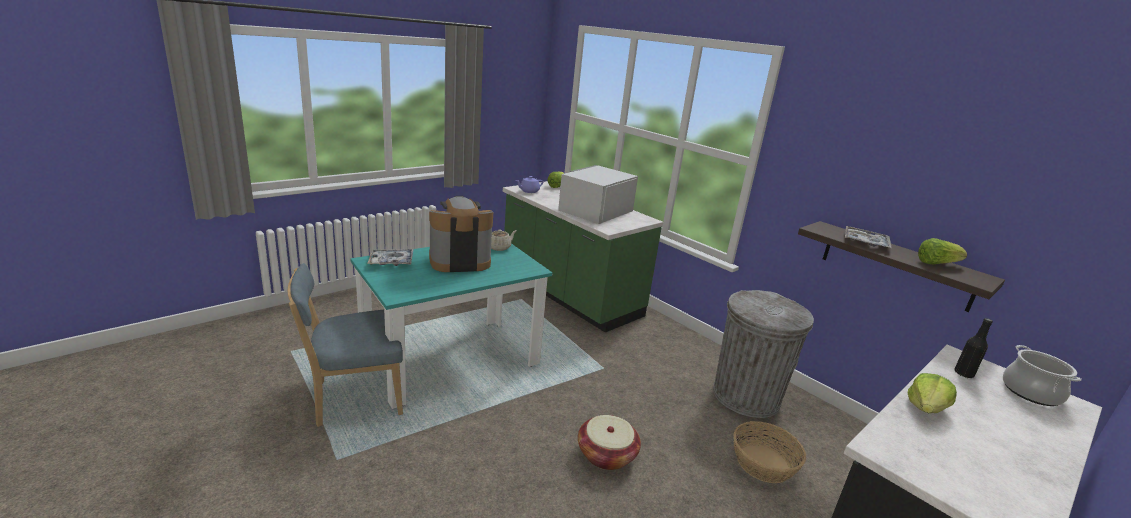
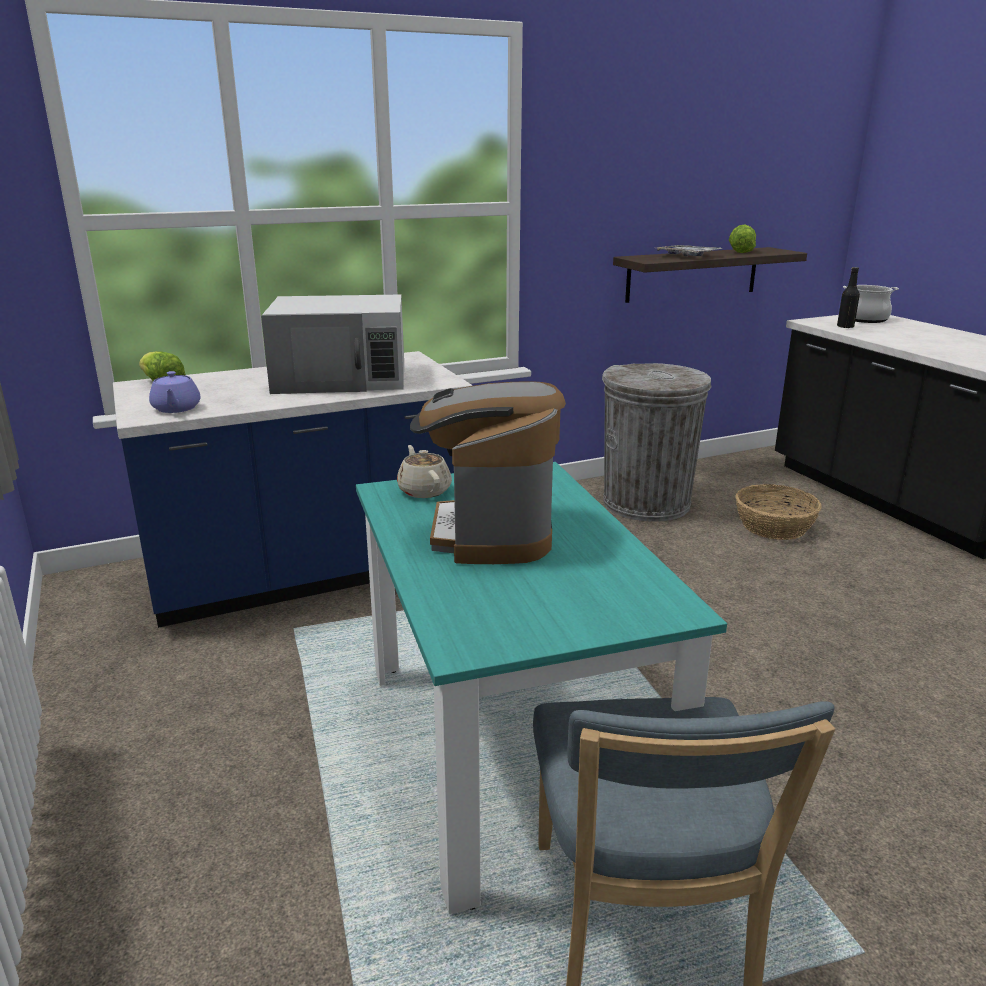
camera: 70 degrees left, 0 degrees up
tray [367,249,414,266] -> none
green counter [503,181,663,333] -> blue counter [113,351,473,628]
white microwave [558,165,638,224] -> white microwave turned 60 degrees counterclockwise [261,295,404,394]
basket [578,415,641,470] -> none
lettuce [908,373,957,413] -> none

